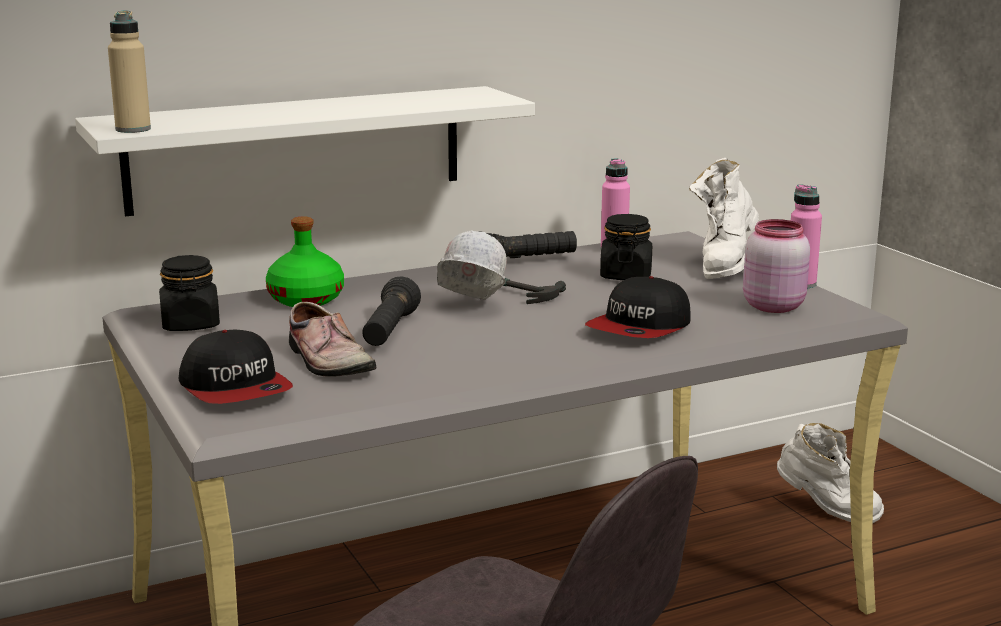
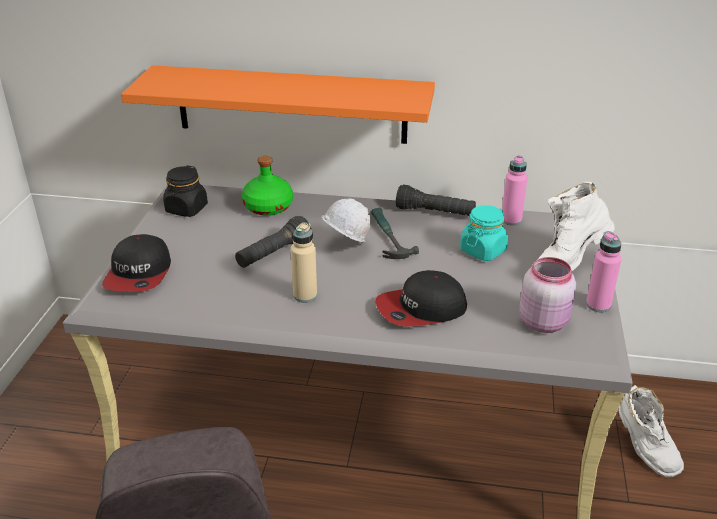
camera: 35 degrees right, 15 degrees up
white shelf [75,86,535,216] -> orange shelf [121,65,435,144]
beige bottle [108,11,151,133] -> beige bottle moved to [291,222,317,303]
shoe [289,302,376,377] -> none
black jar [600,214,652,280] -> turquoise jar [460,205,508,261]

